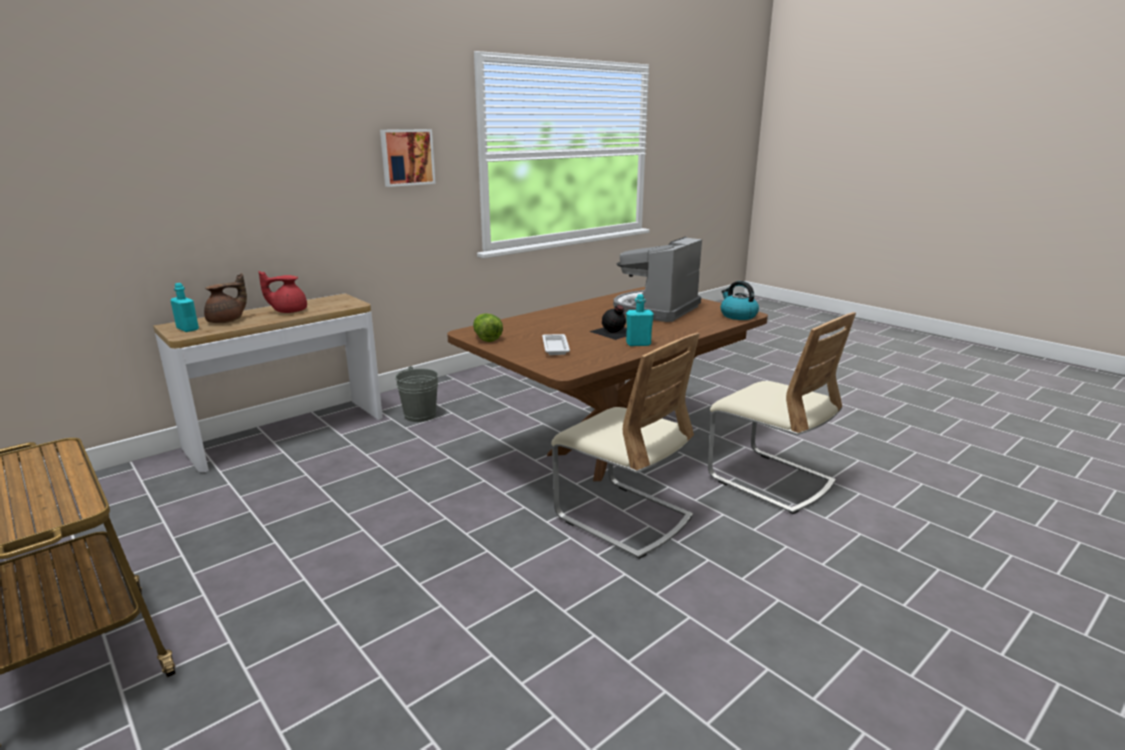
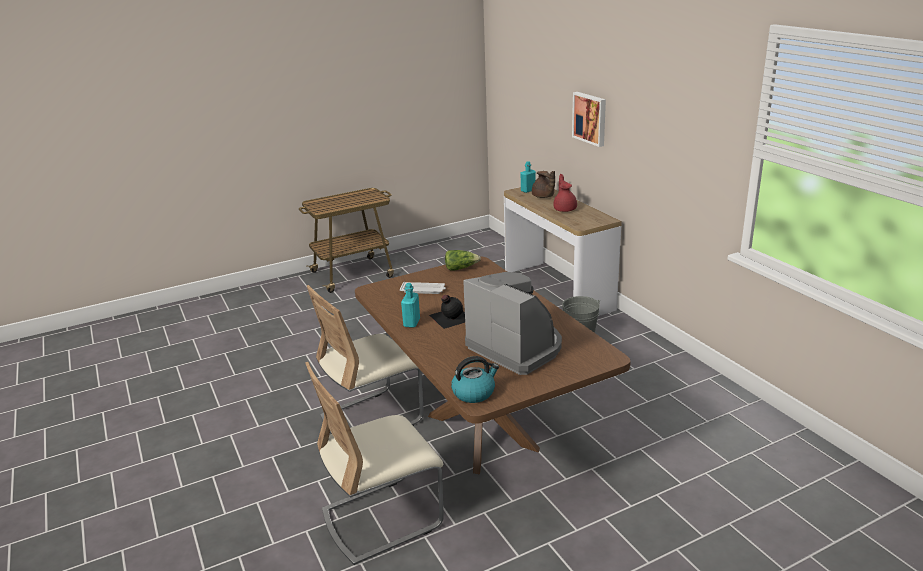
camera: 105 degrees right, 5 degrees up
picture [380,129,436,187] -> picture moved to [572,92,606,147]

